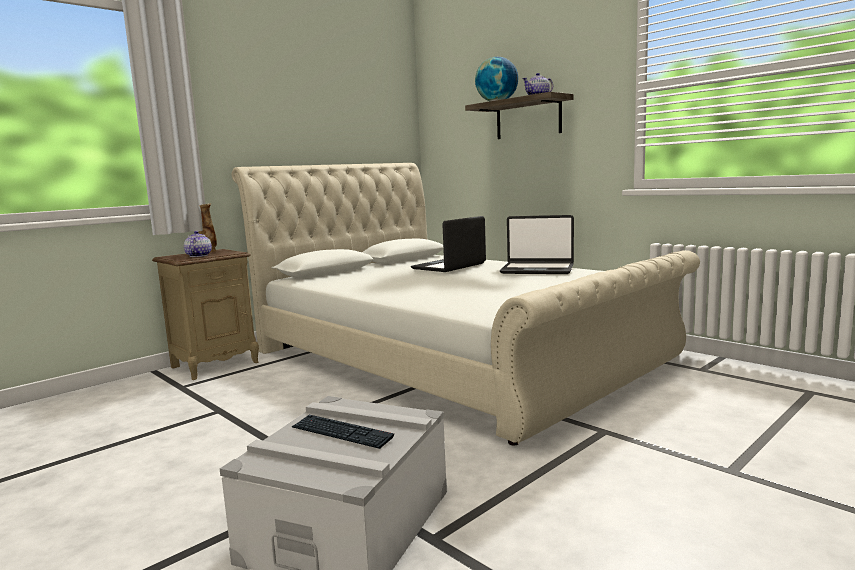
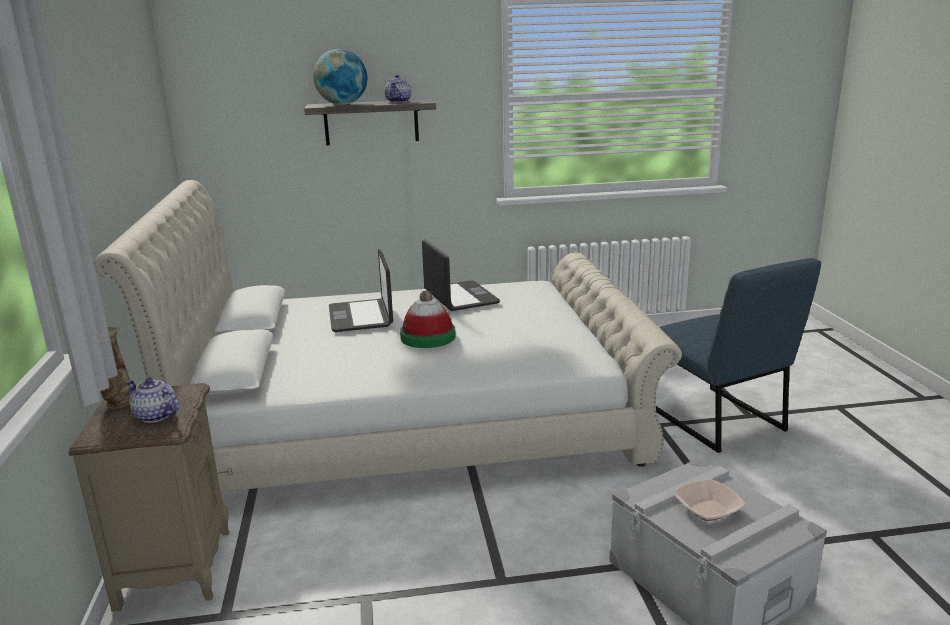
camera: 55 degrees left, 10 degrees up
keyboard [292,415,394,449] -> bowl [673,479,745,521]
laptop [500,215,574,274] -> laptop turned 75 degrees counterclockwise [422,239,500,311]
none -> hat [400,291,456,348]
none -> blue chair [656,258,821,453]

